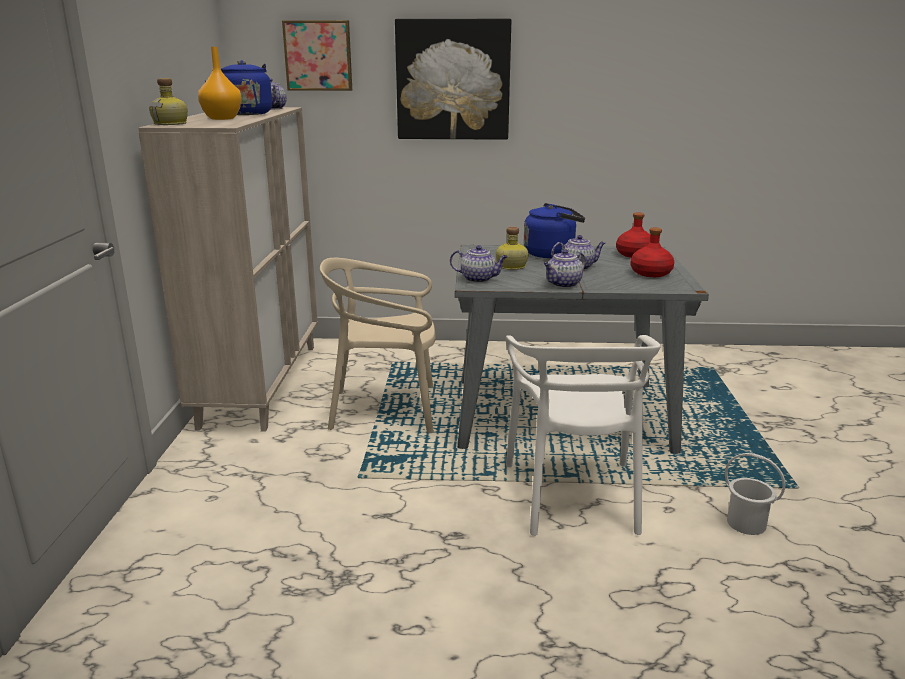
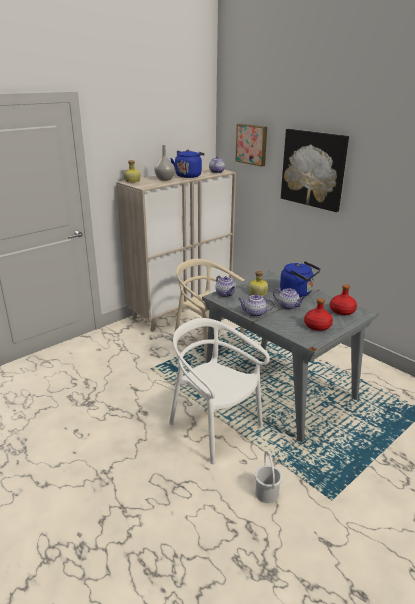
camera: 45 degrees right, 5 degrees up
orange vase [198,47,242,120] -> grey vase [154,145,175,181]
white chair [506,335,661,536] -> white chair turned 90 degrees clockwise [169,318,270,465]

